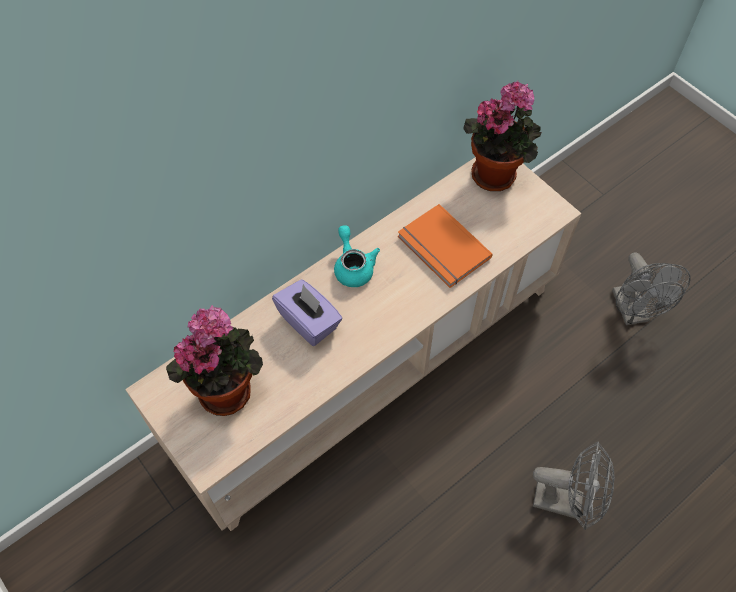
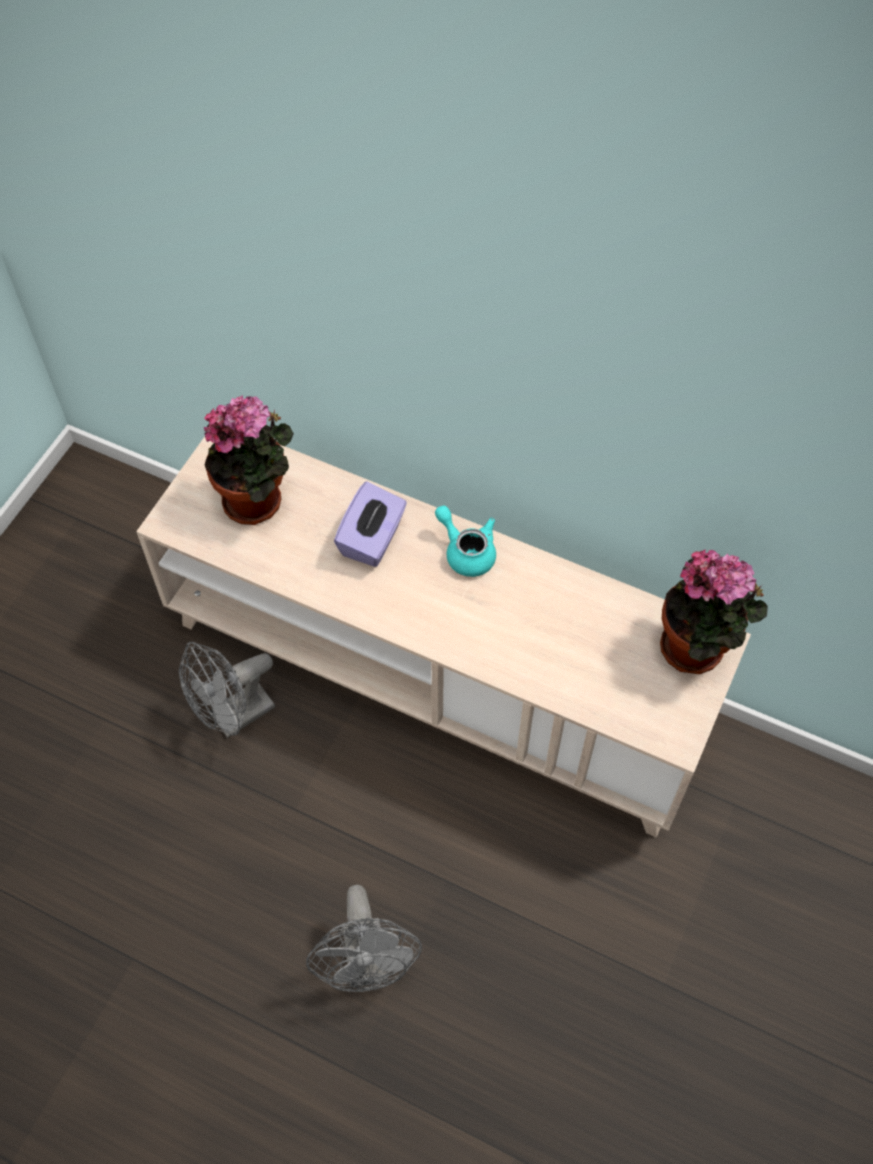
camera: 65 degrees right, 0 degrees up
turquoise teapot [334,225,380,287] -> turquoise teapot turned 90 degrees counterclockwise [435,506,496,577]
orange book [398,204,493,288] -> none
grey fan [612,252,691,325] -> grey fan moved to [179,642,275,738]

